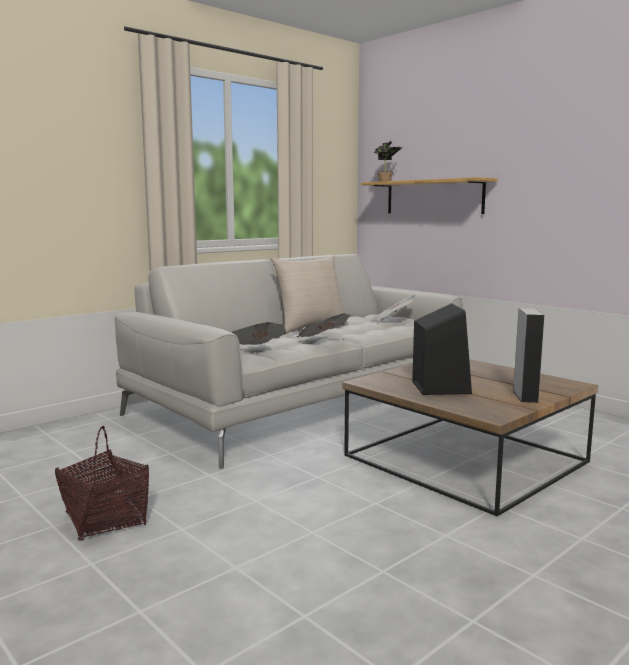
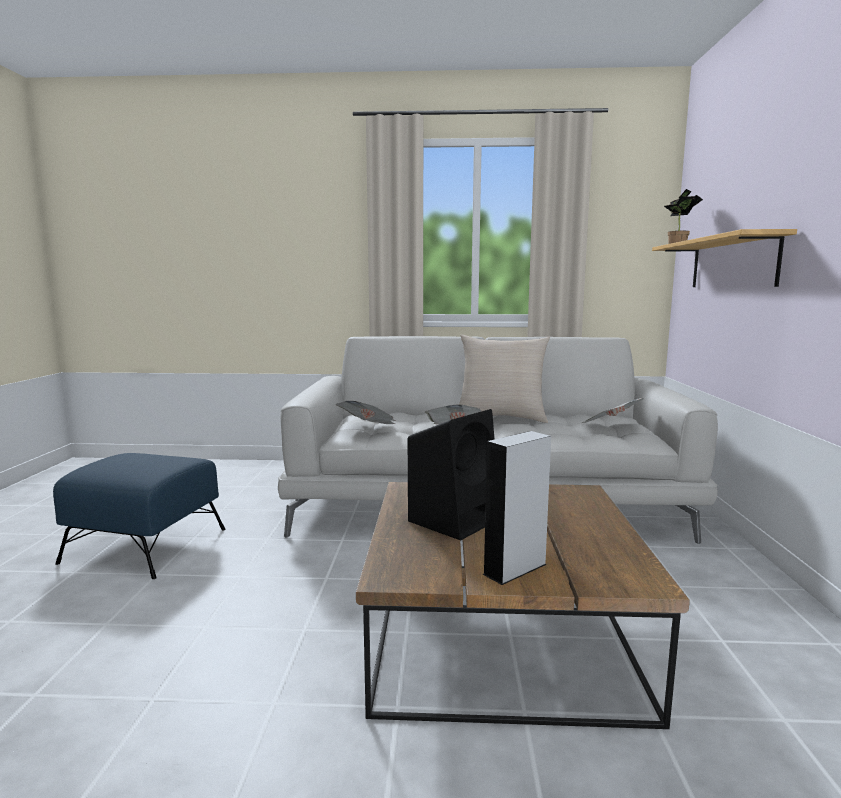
camera: 45 degrees right, 0 degrees up
basket [55,426,149,541] -> blue ottoman [53,453,226,579]

